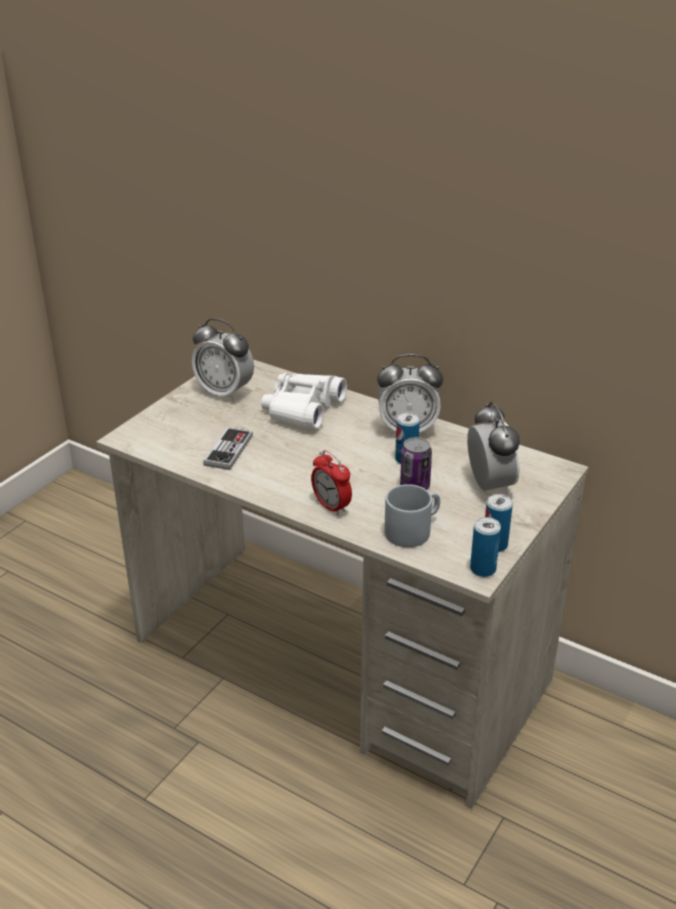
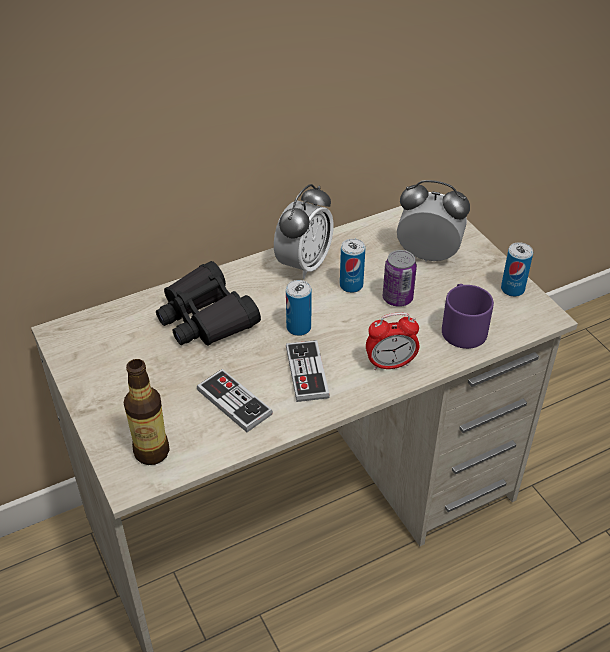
camera: 60 degrees left, 10 degrees up
alarm clock [192,318,254,401] -> none
white binoculars [261,373,347,429] -> black binoculars [156,261,261,346]
grey mug [384,484,440,547] -> purple mug [442,284,494,349]
can [470,517,501,577] -> can moved to [286,280,312,336]
none -> bottle [124,359,170,465]
none -> game controller [286,340,330,402]

